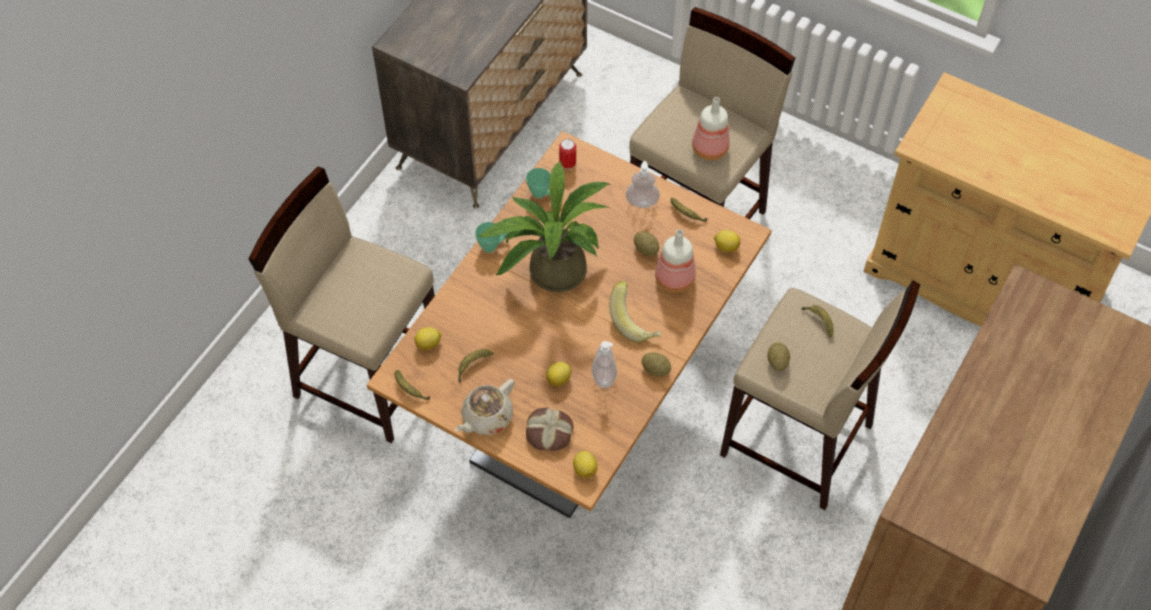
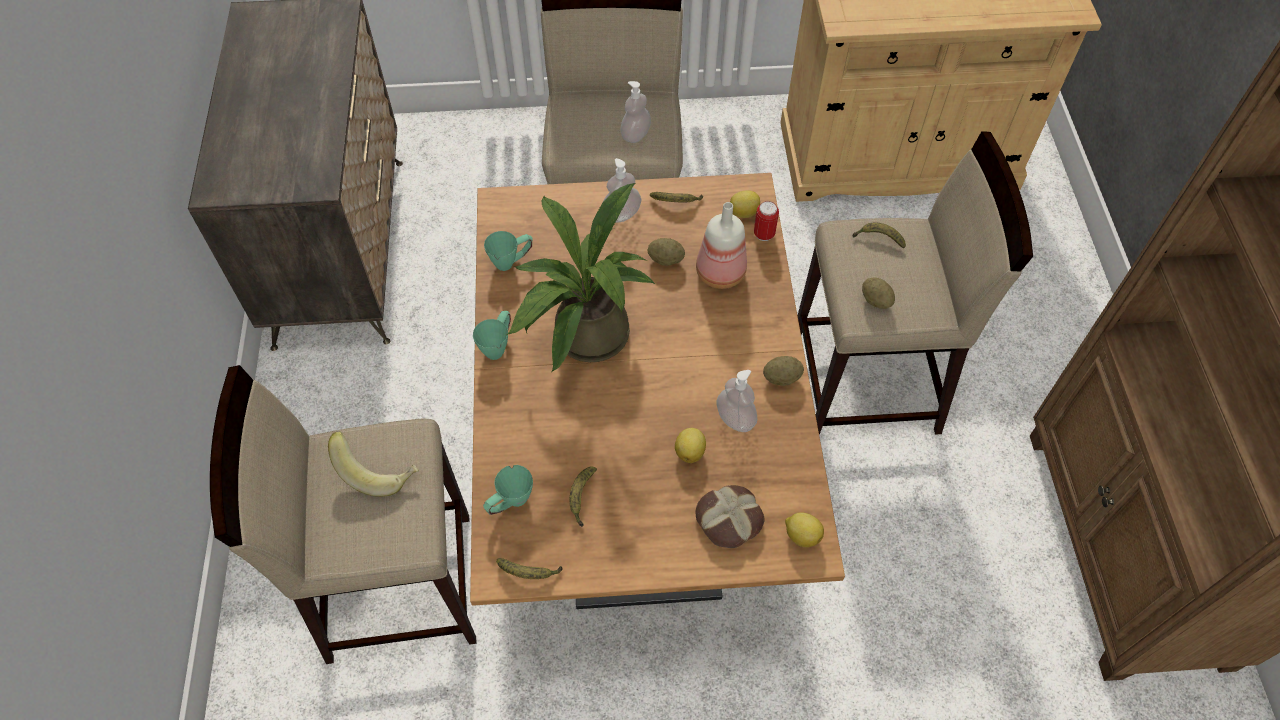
camera: 35 degrees left, 0 degrees up
lemon [414,327,442,350] -> green mug [483,465,533,515]
beige teapot [455,379,515,435] -> none
can [559,139,576,169] -> can moved to [754,201,779,241]
banana [610,281,661,343] -> banana moved to [328,431,419,497]
bottle [692,97,730,160] -> soap dispenser [620,81,651,143]

